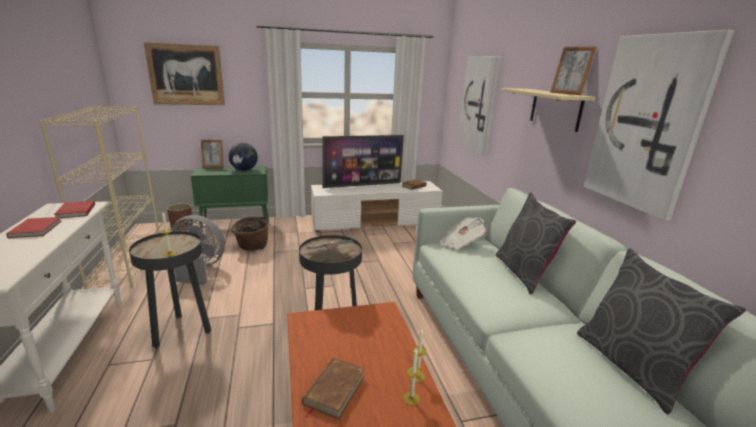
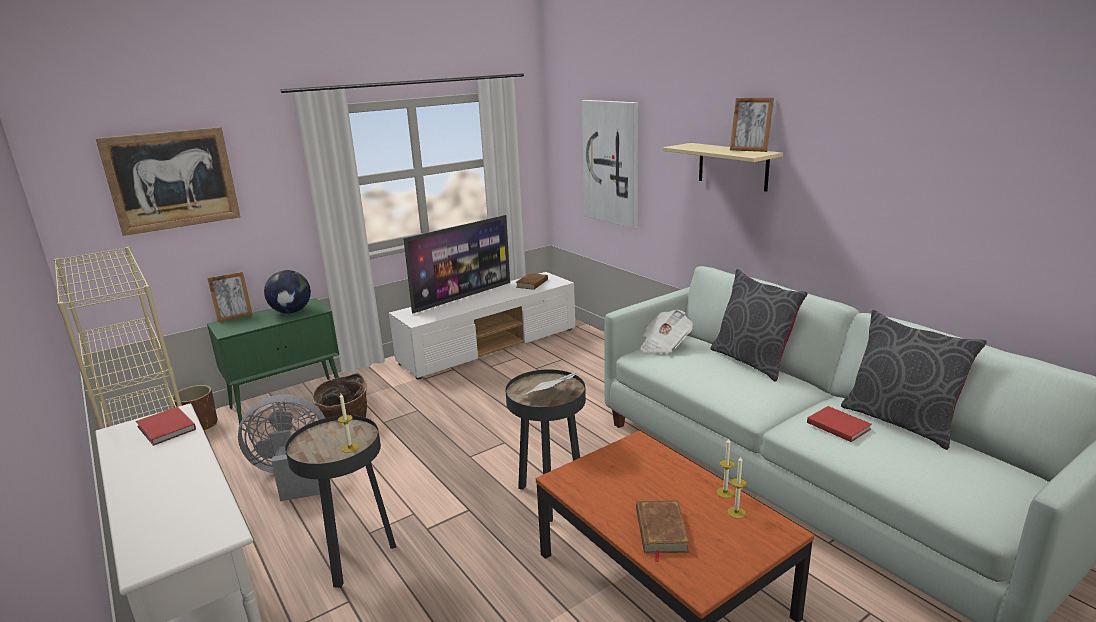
camera: 20 degrees left, 0 degrees up
red book [6,217,62,238] -> red book moved to [807,406,872,442]
picture [584,30,734,221] -> none

